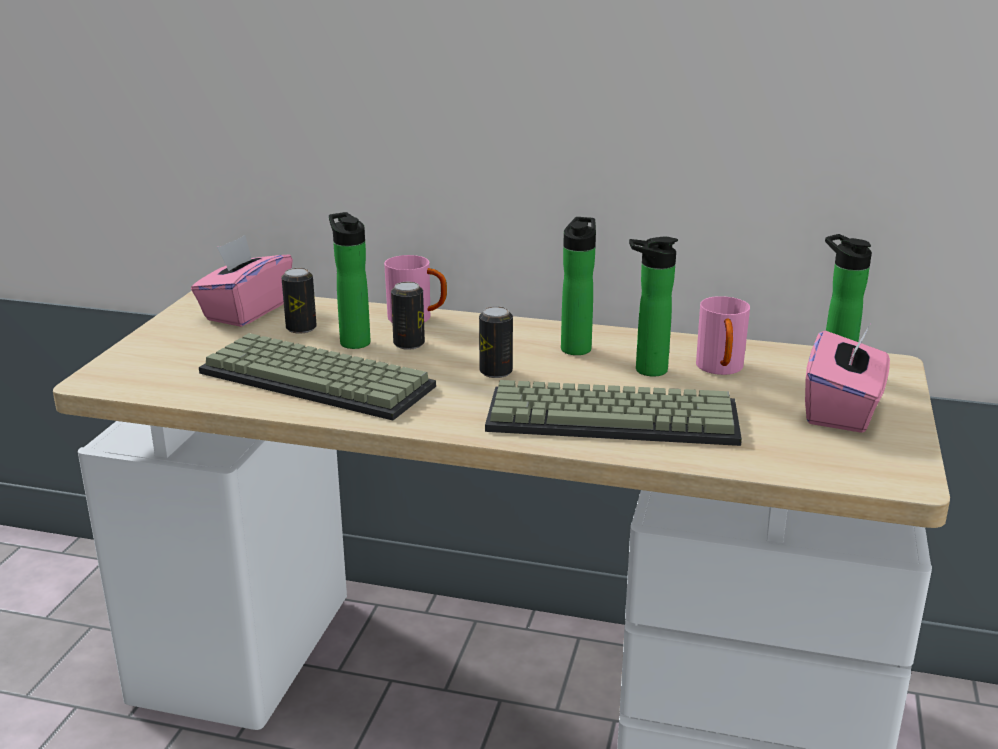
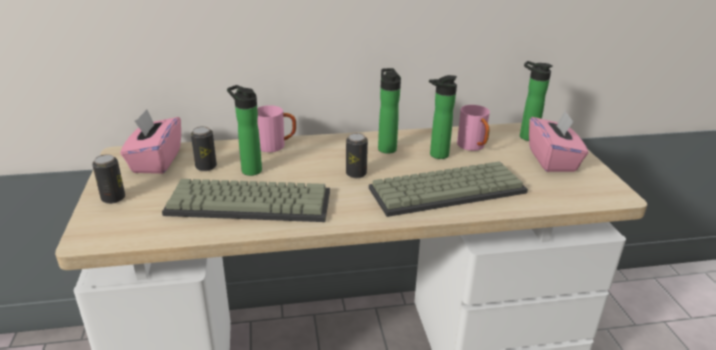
camera: 25 degrees left, 5 degrees up
can [391,282,425,350] -> can moved to [92,154,125,204]

